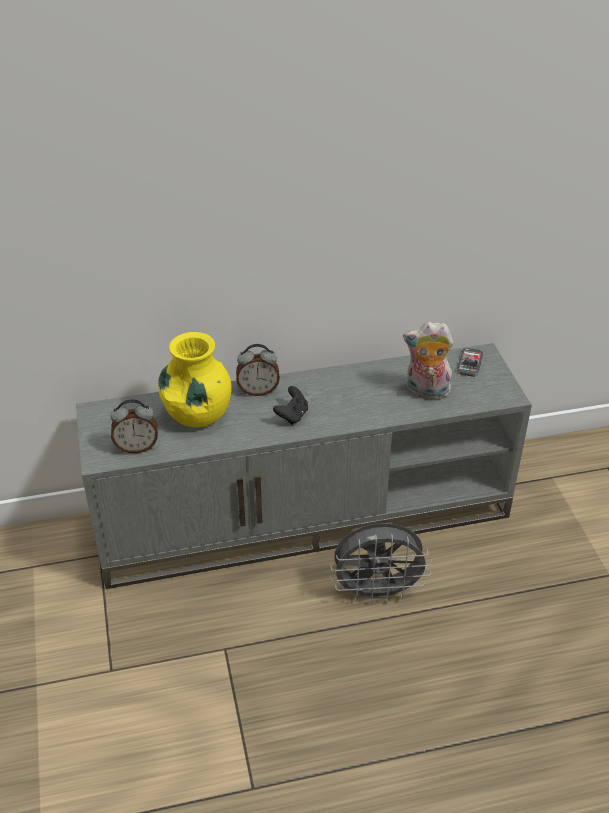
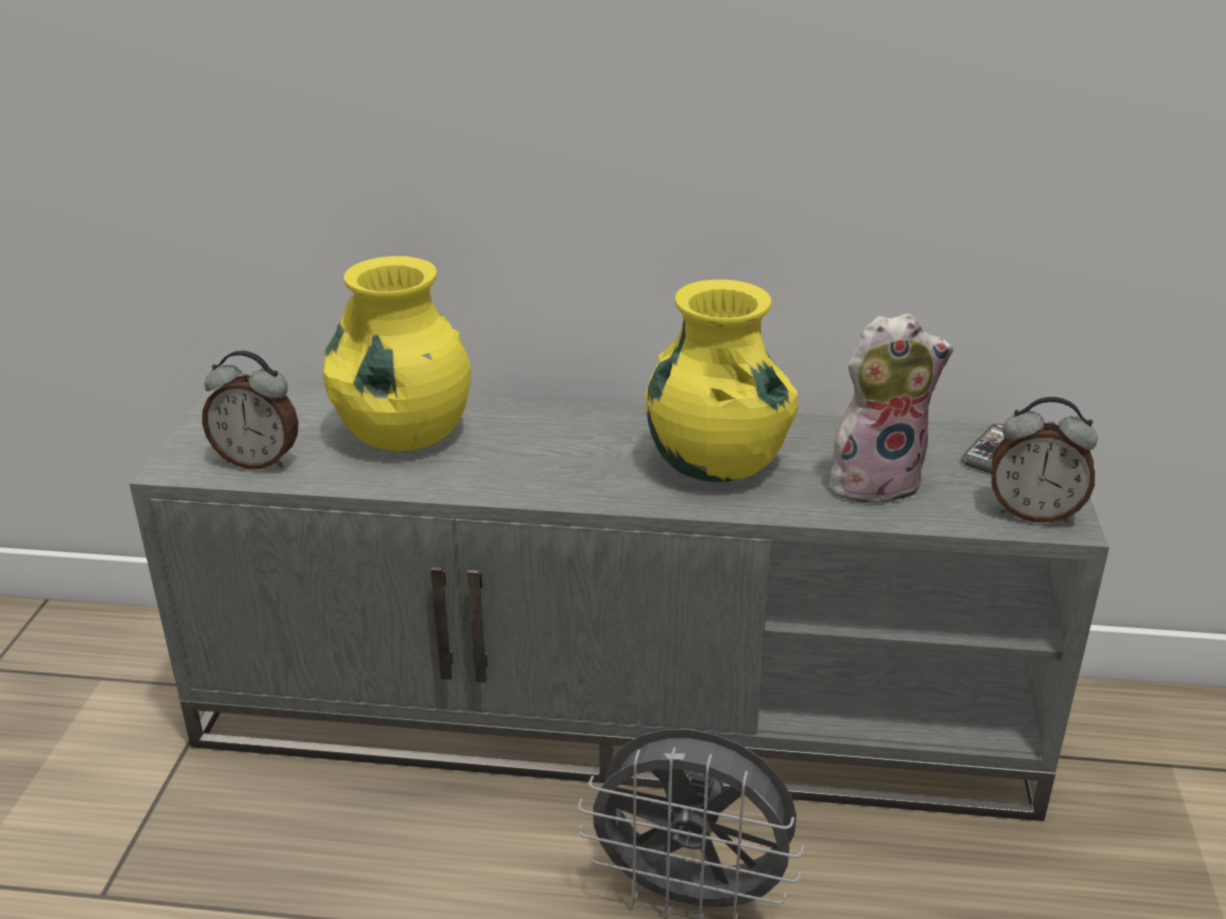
camera: 20 degrees right, 10 degrees down
alarm clock [236,344,280,396] -> alarm clock moved to [991,397,1098,523]
black game controller [273,386,308,425] -> none
plush toy [403,322,453,400] -> plush toy turned 135 degrees clockwise [830,313,953,507]
none -> yellow vase [645,280,798,482]

